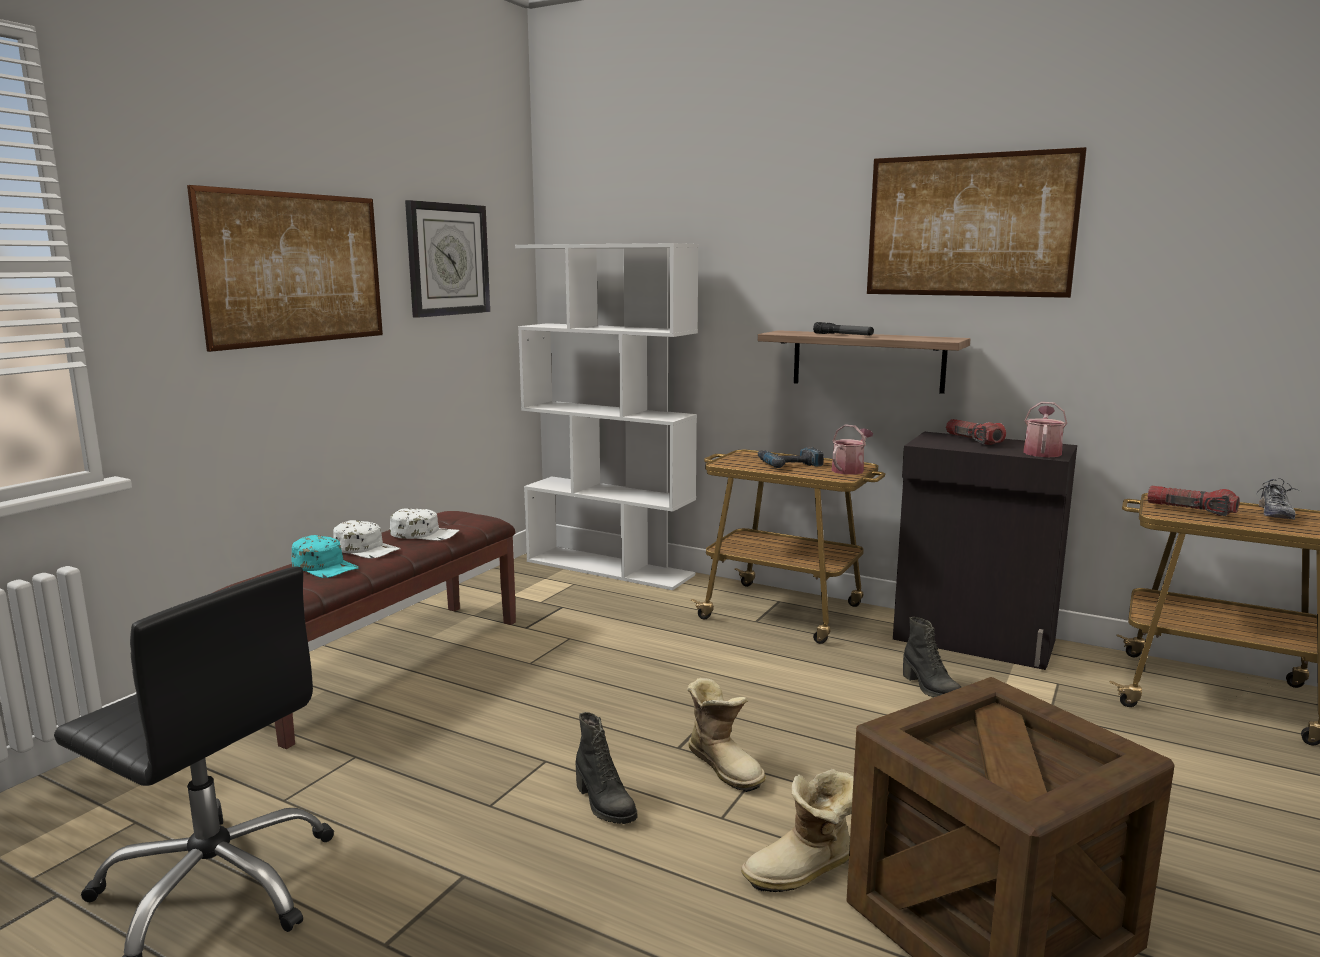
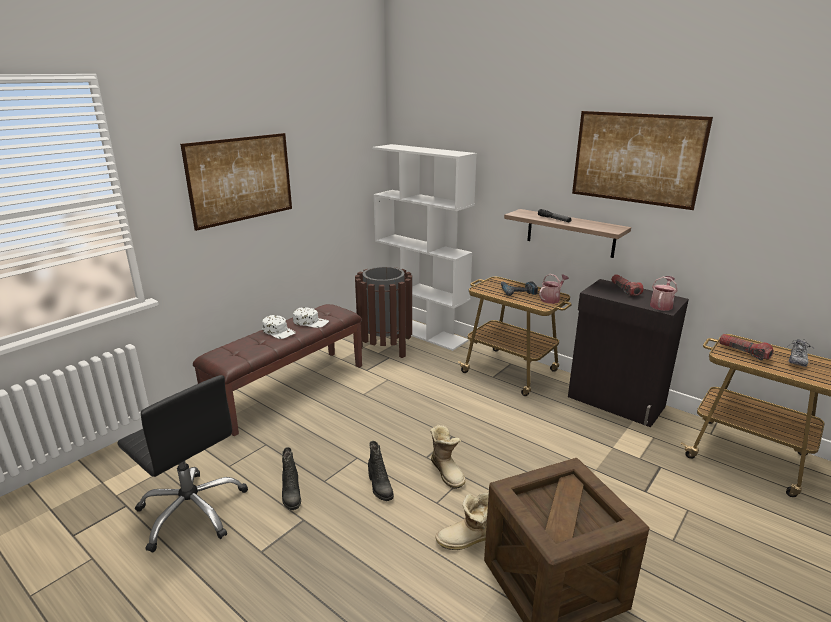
camera: 10 degrees right, 10 degrees up
turquoise cap [291,535,359,578] -> none
wall clock [405,200,490,318] -> none
black boot [903,617,962,697] -> black boot moved to [282,447,301,510]
none -> brown trash can [355,266,412,358]

